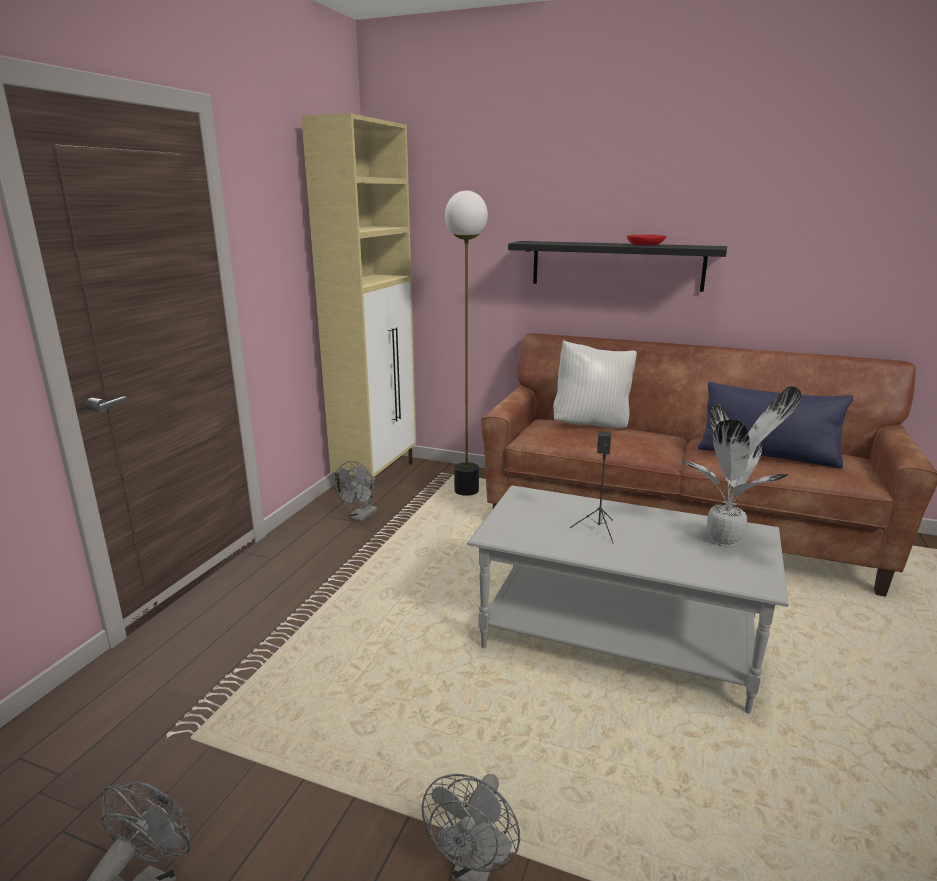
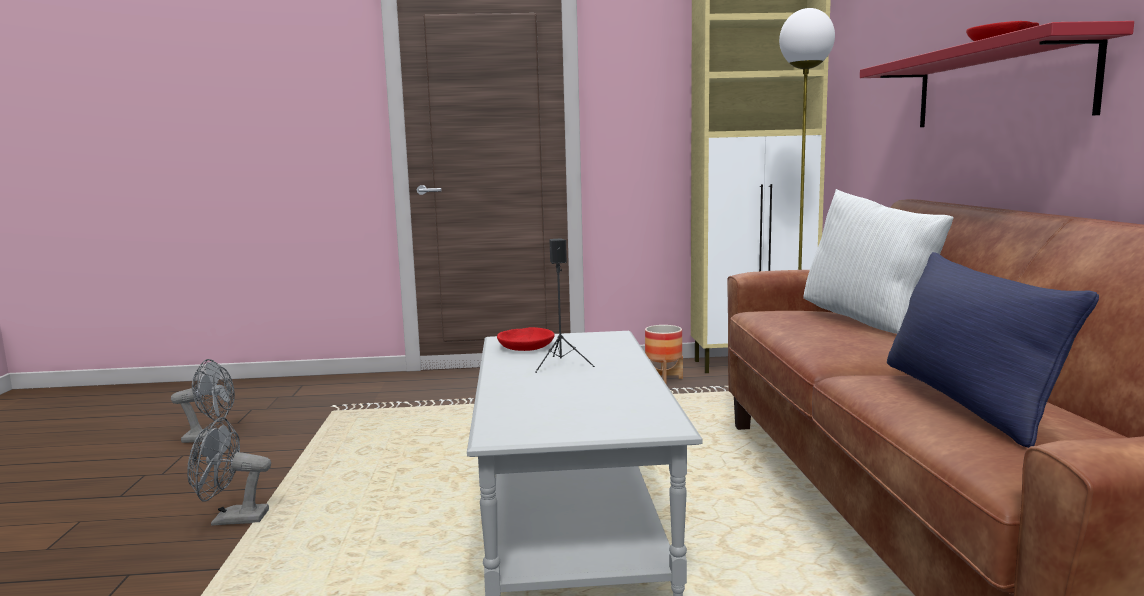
camera: 65 degrees right, 10 degrees down
grey fan [335,461,378,522] -> planter [645,325,683,384]
black shelf [508,241,727,292] -> red shelf [860,21,1134,127]
potted plant [681,386,801,547] -> none
none -> red bowl [497,327,555,351]

